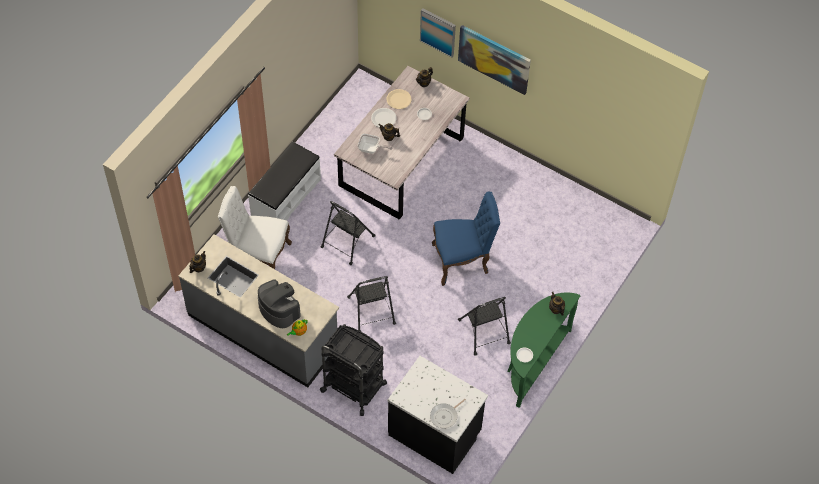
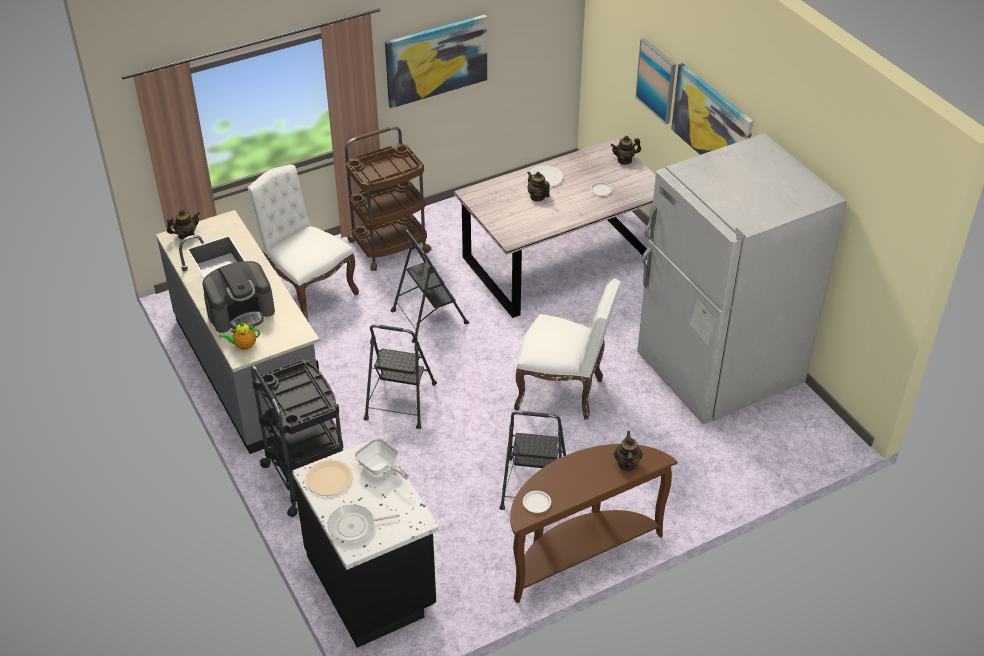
camera: 30 degrees right, 15 degrees down
white bench [248,142,321,220] -> brown cart [345,126,431,271]
coffee machine [258,279,301,328] -> coffee machine turned 75 degrees clockwise [202,261,275,333]
frying pan [358,134,392,154] -> frying pan moved to [354,437,409,479]
beige plate [386,89,412,109] -> beige plate moved to [305,460,353,496]
blue chair [432,191,500,286] -> white chair [514,278,621,420]
green console table [508,293,581,408] -> brown console table [510,444,677,603]
none -> picture [385,15,487,108]
none -> white fridge [637,133,847,424]

